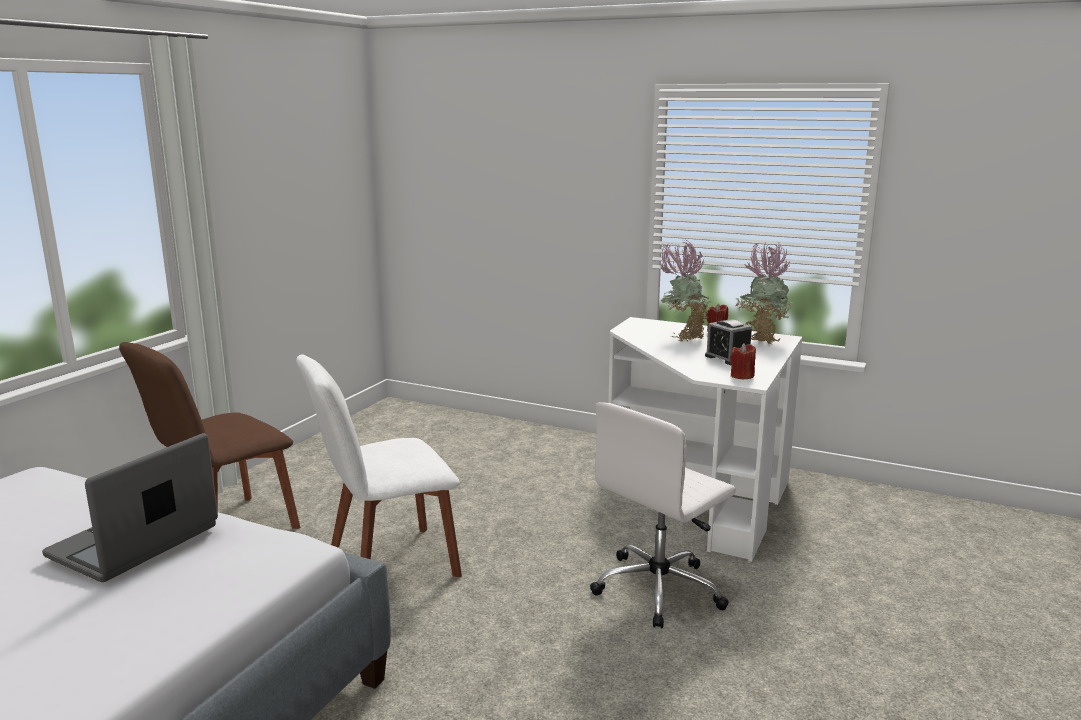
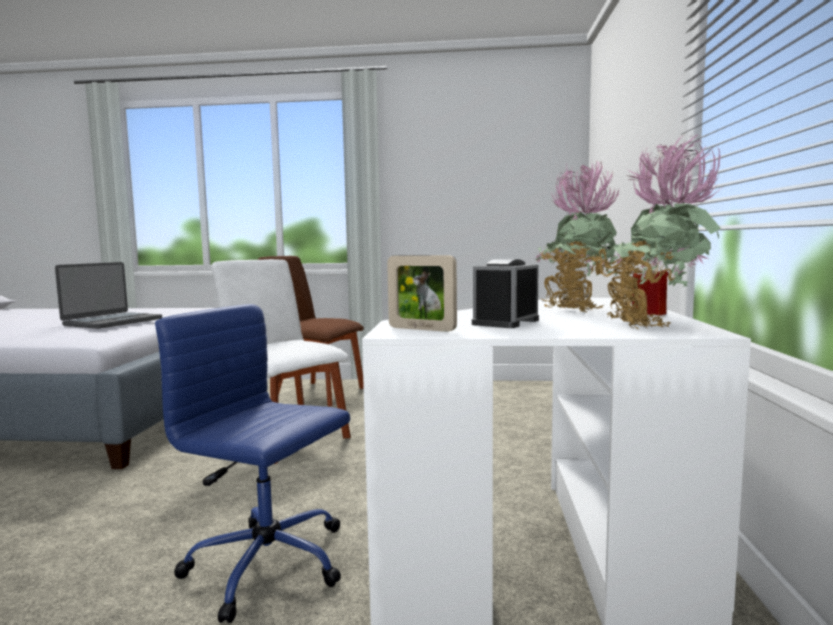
camera: 70 degrees right, 10 degrees down
laptop [42,433,218,582] -> laptop turned 105 degrees clockwise [55,262,162,329]
white office chair [590,402,736,628] -> blue office chair [155,304,350,623]
red candle [730,344,756,380] -> picture frame [387,255,457,332]

